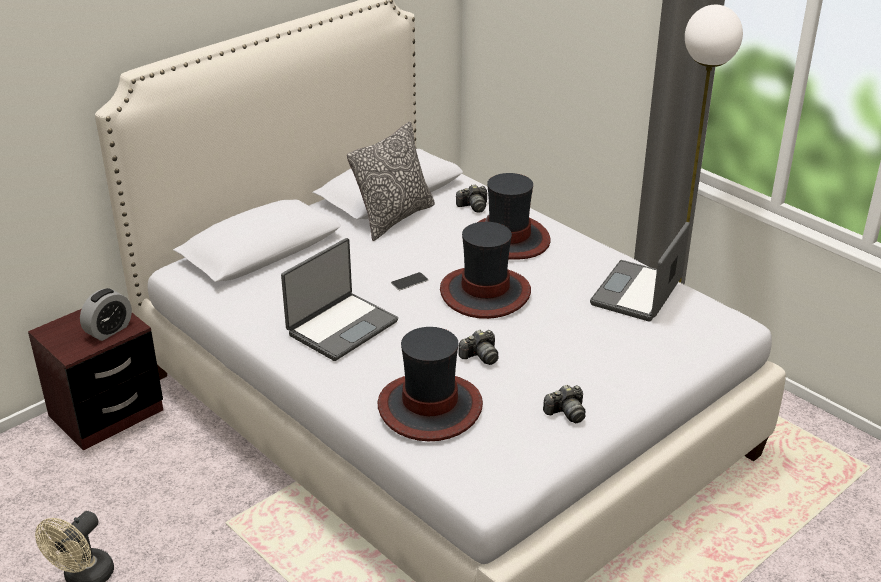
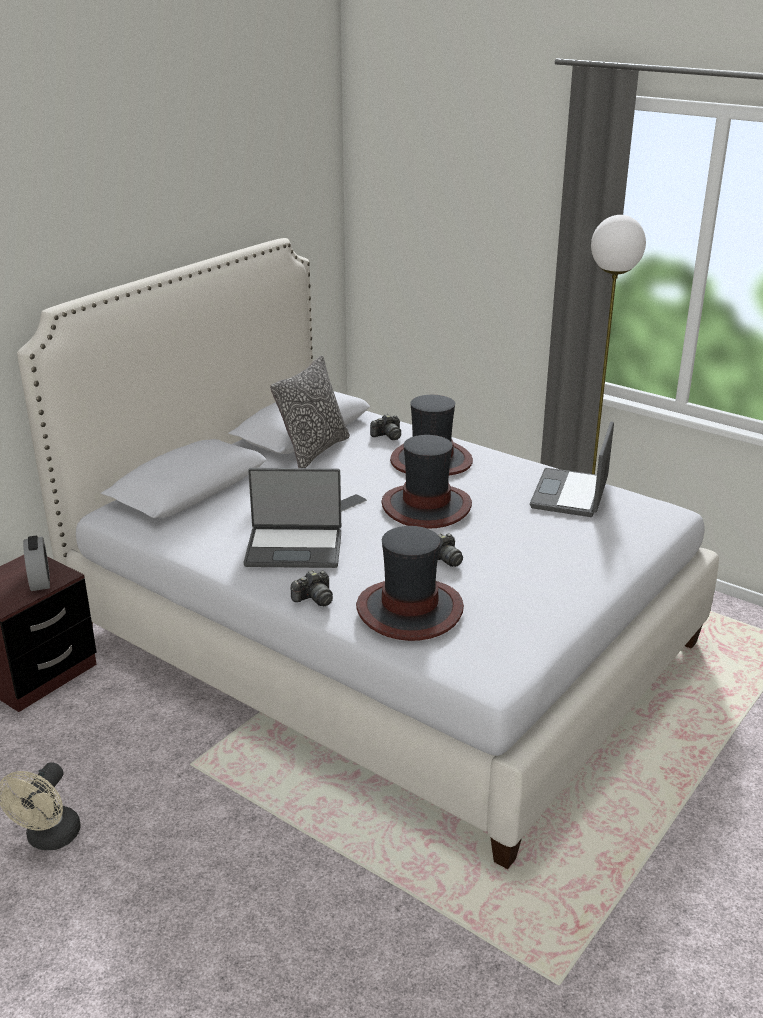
camera: 10 degrees left, 5 degrees down
alarm clock [80,288,132,341] -> alarm clock turned 45 degrees counterclockwise [23,536,50,591]
laptop [281,238,398,361] -> laptop turned 60 degrees clockwise [244,468,341,568]
camera [543,385,586,423] -> camera moved to [291,570,333,606]

